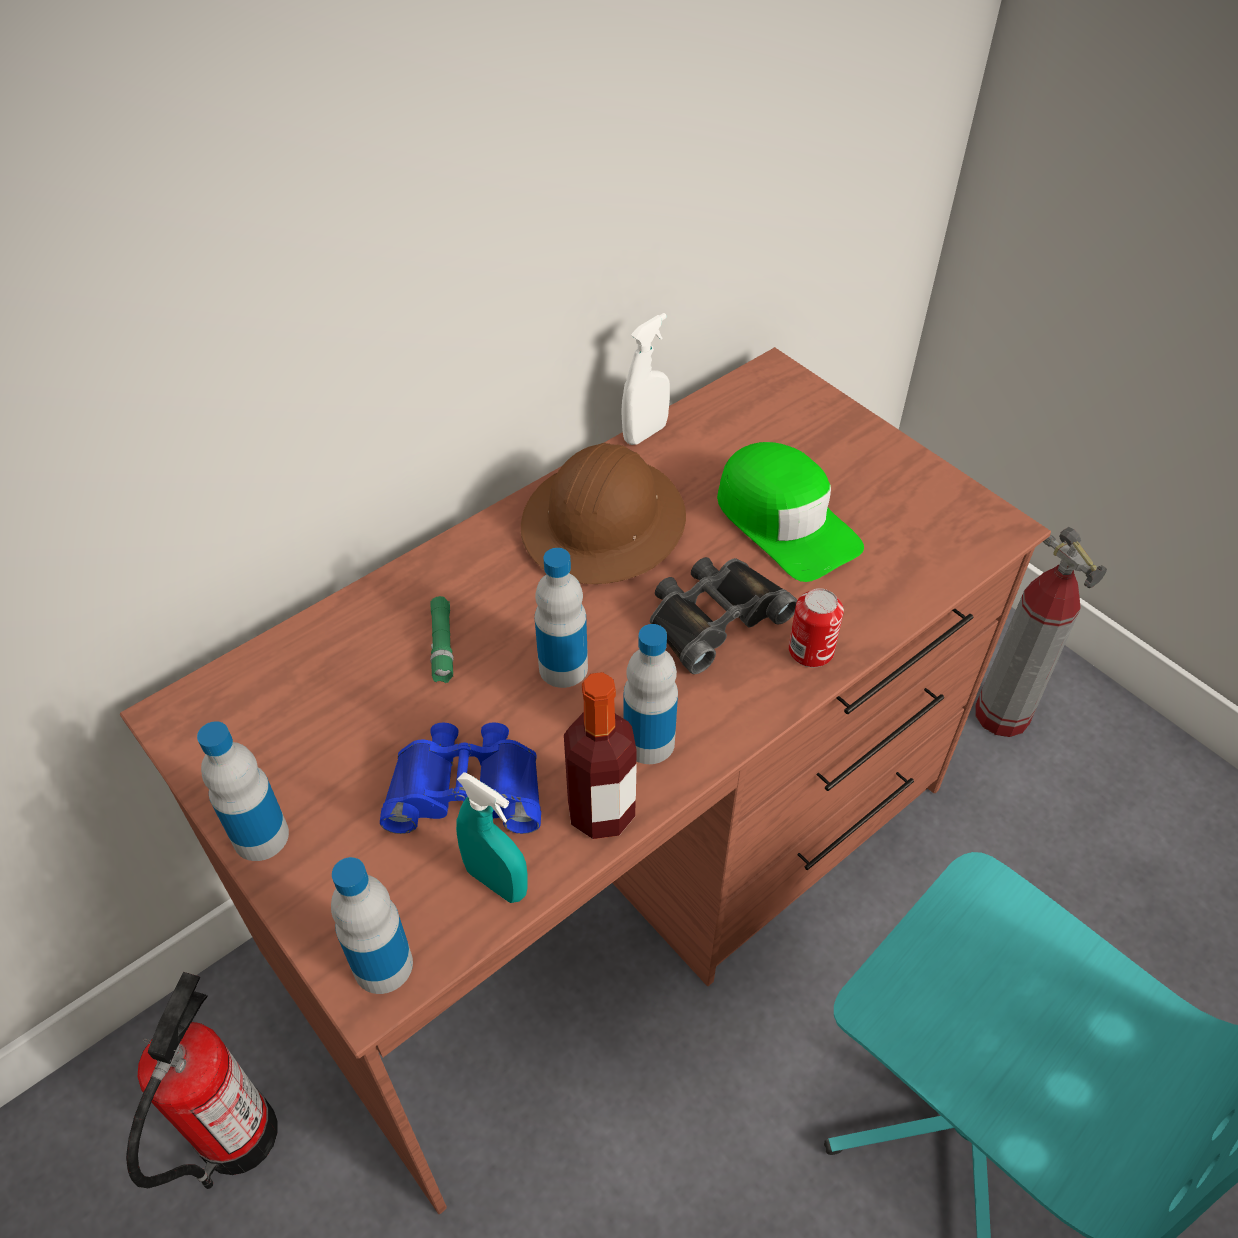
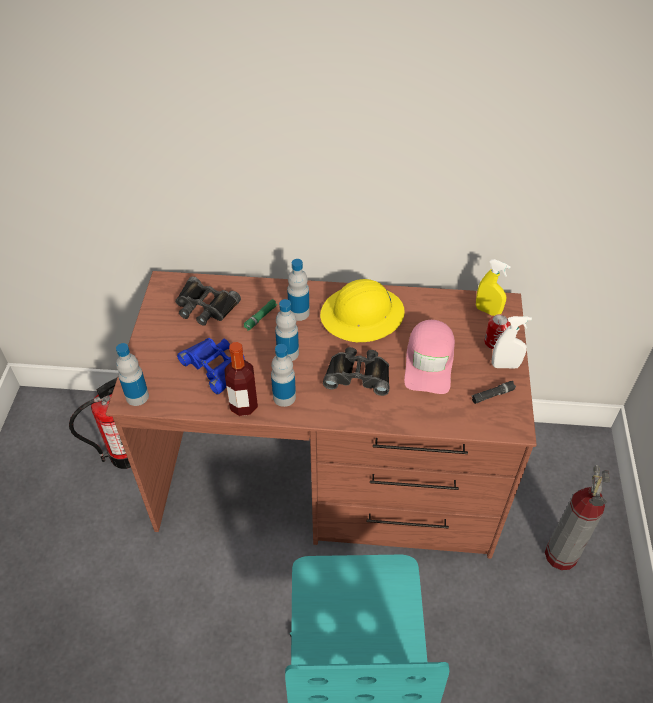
camera: 45 degrees right, 0 degrees up
bottle [197,721,289,861] -> bottle moved to [287,259,310,321]
turquoise spray bottle [456,772,528,903] -> none
brown hard hat [521,443,686,584] -> yellow hard hat [320,279,405,342]
white spray bottle [621,313,670,445] -> white spray bottle moved to [492,316,532,368]
green cap [717,442,864,582] -> pink cap [404,320,455,394]
can [789,588,844,667] -> can moved to [484,314,510,349]
none -> black binoculars [175,276,241,326]
none -> black flashlight [472,381,516,404]
none -> yellow spray bottle [476,259,511,316]

